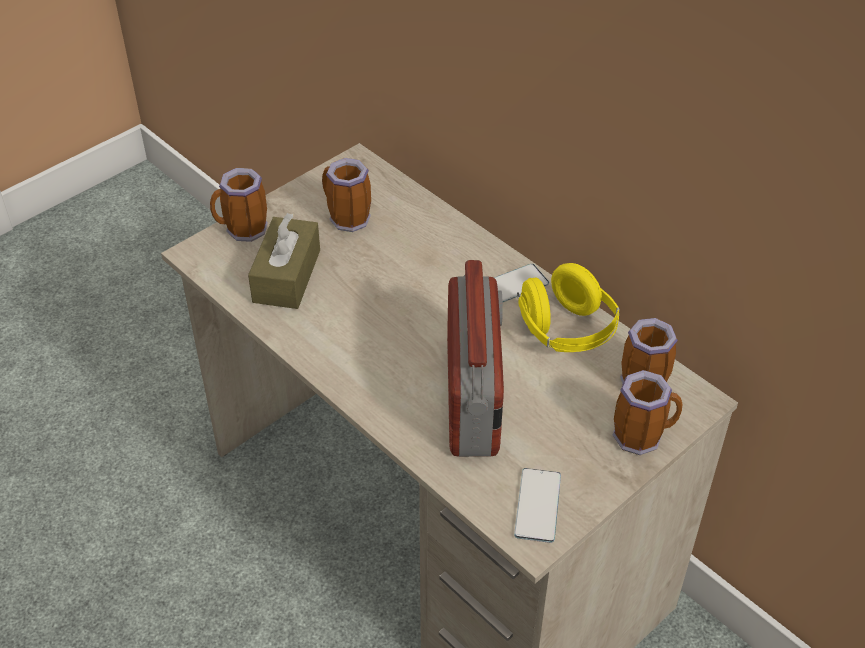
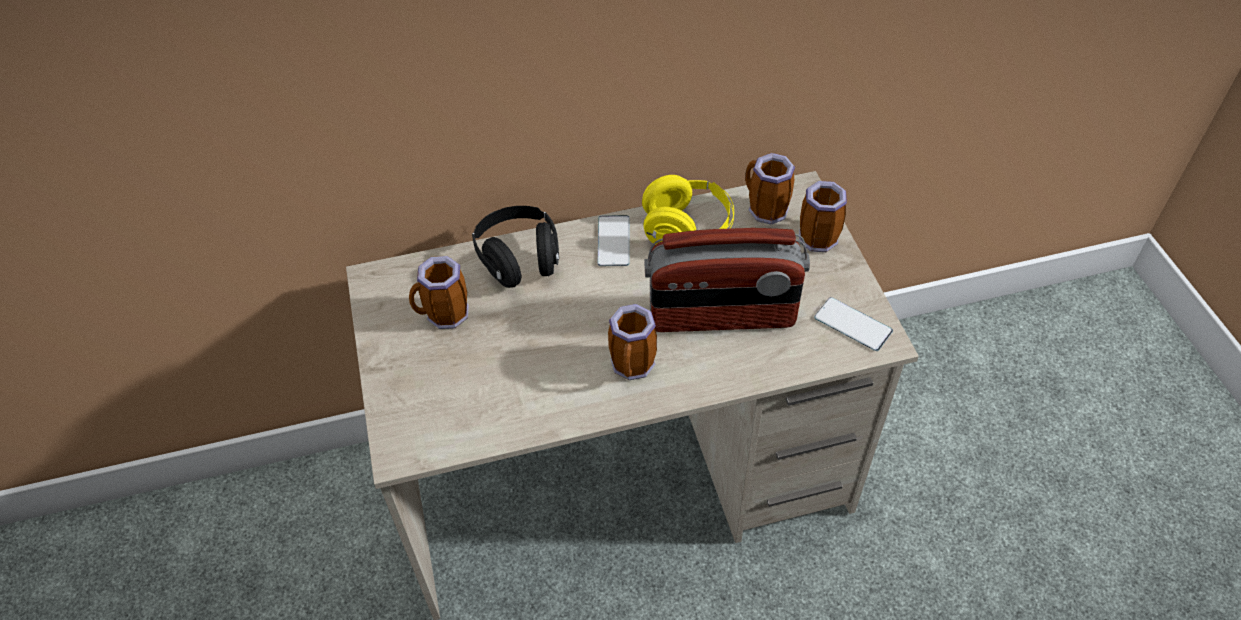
camera: 60 degrees left, 5 degrees up
mug [210,168,268,242] -> mug moved to [608,304,657,380]
brown tissue box [248,213,320,309] -> none
radio [447,260,504,457] -> radio turned 150 degrees clockwise [645,228,810,332]
none -> black headphones [472,206,559,288]

